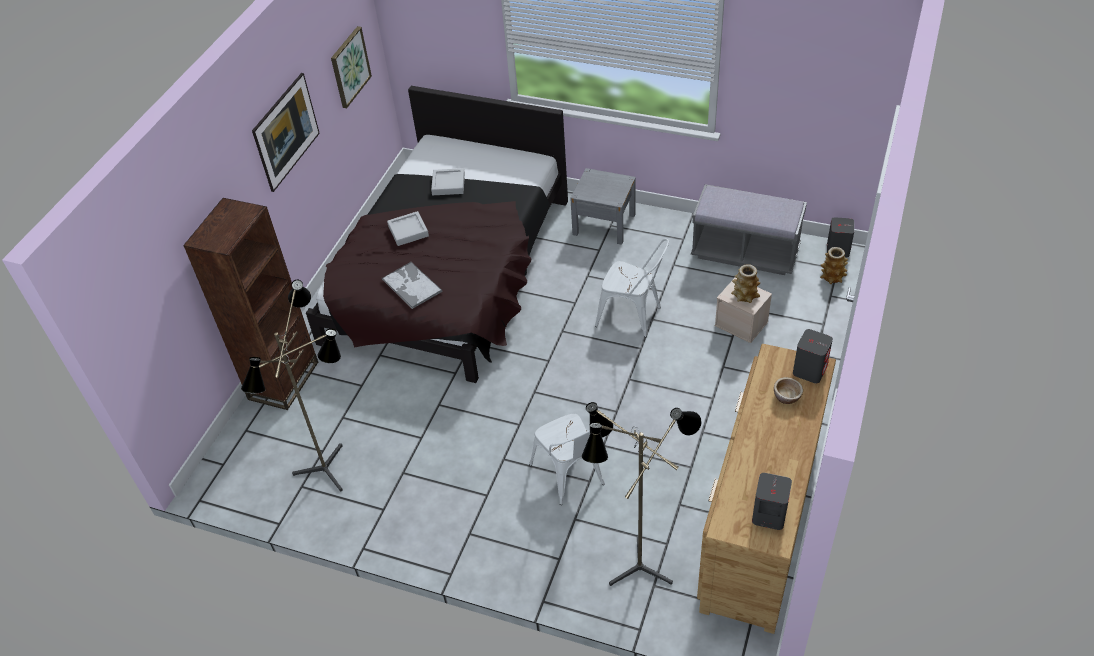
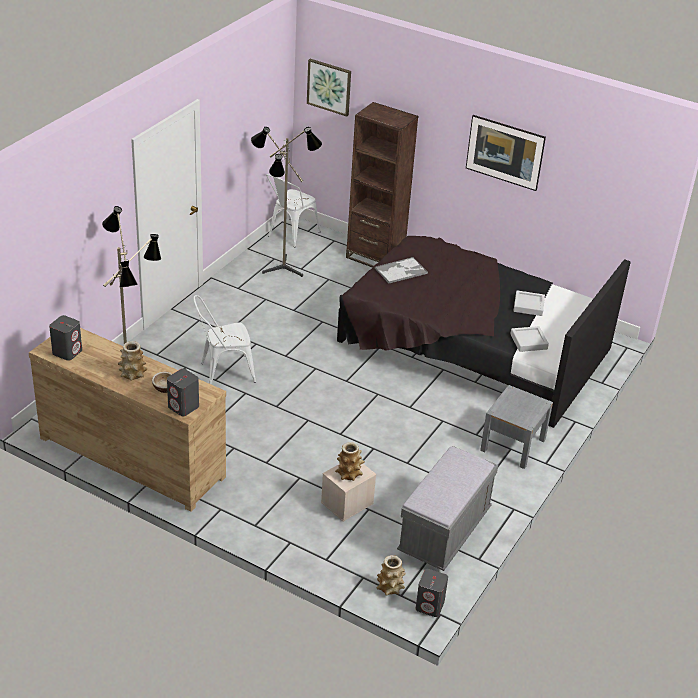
camera: 95 degrees right, 10 degrees down
picture [331,26,372,108] -> picture moved to [307,59,351,117]
grey tray [387,211,429,246] -> grey tray moved to [510,326,549,352]
white chair [595,238,669,337] -> white chair moved to [266,174,321,247]
none -> vase [118,341,147,381]

